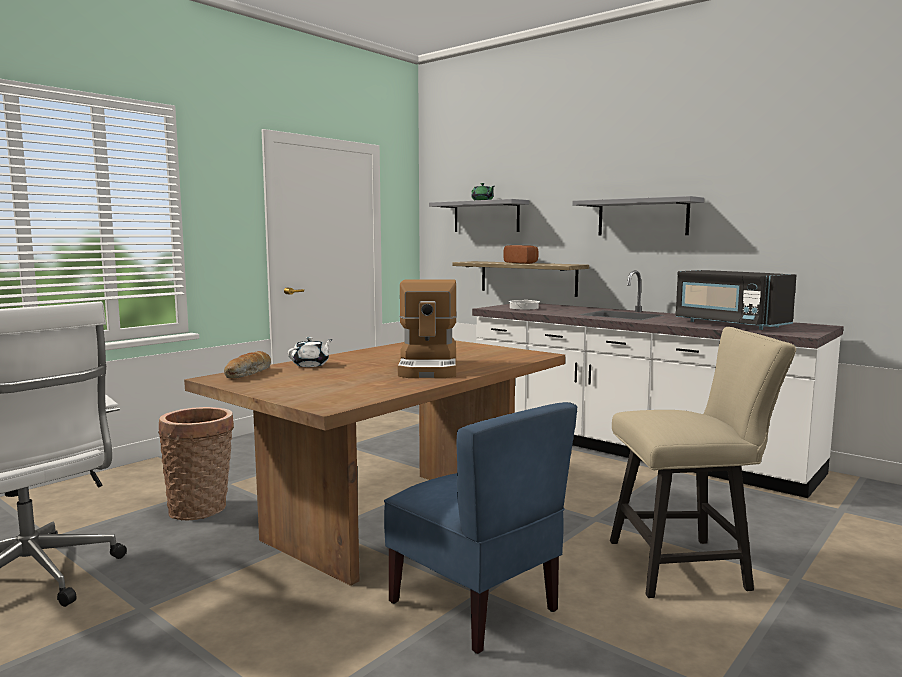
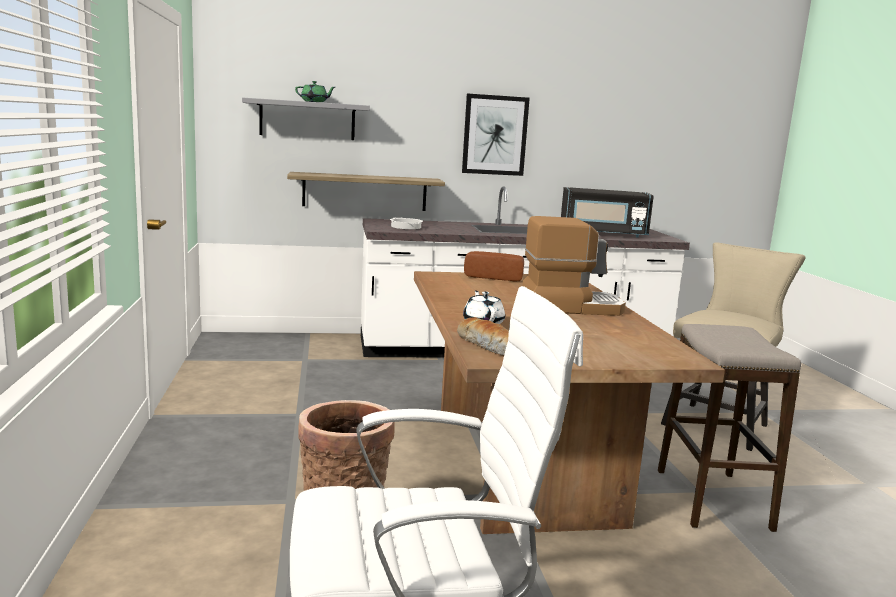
camera: 50 degrees left, 5 degrees up
blue chair [384,402,577,654] -> stool [658,324,801,532]
coffee machine [398,280,457,378] -> coffee machine turned 45 degrees counterclockwise [522,216,626,316]
bread [503,245,539,264] -> bread moved to [464,251,524,281]
grey shelf [572,196,704,235] -> picture [462,94,530,176]

